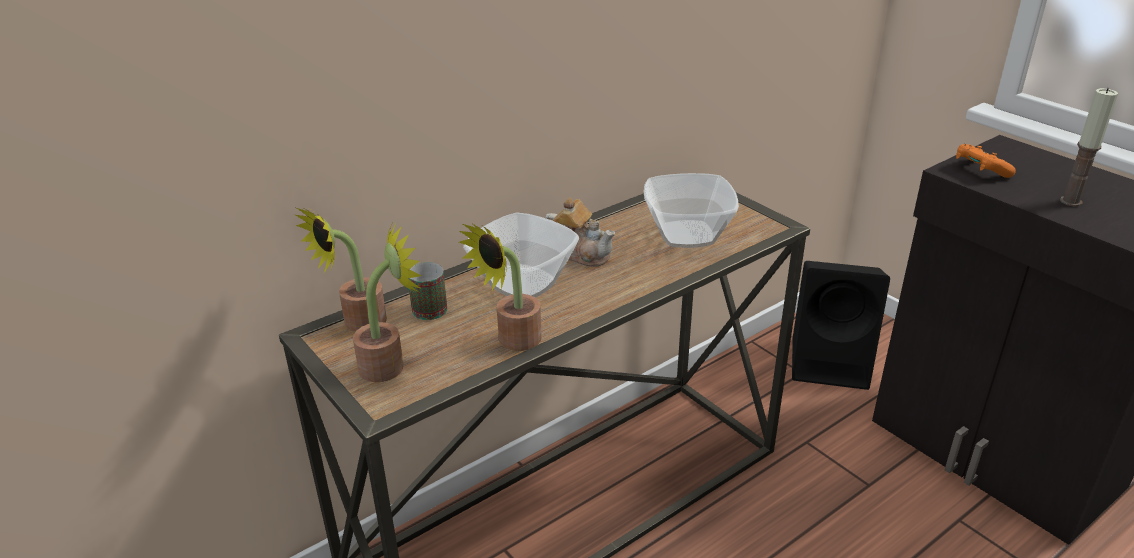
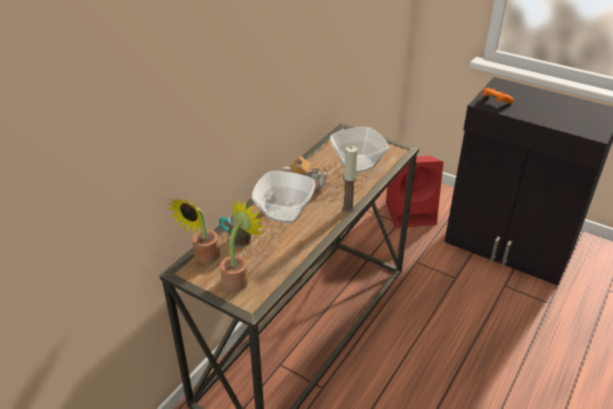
camera: 20 degrees left, 5 degrees up
potted plant [459,223,542,351] -> none
black speaker [792,261,890,390] -> red speaker [386,156,443,228]
candle [1060,88,1118,206] -> candle moved to [342,146,357,212]

